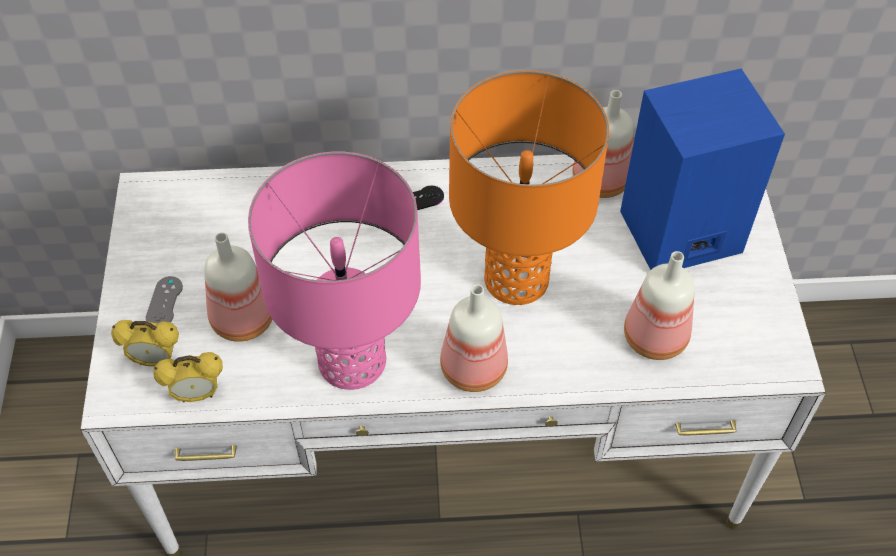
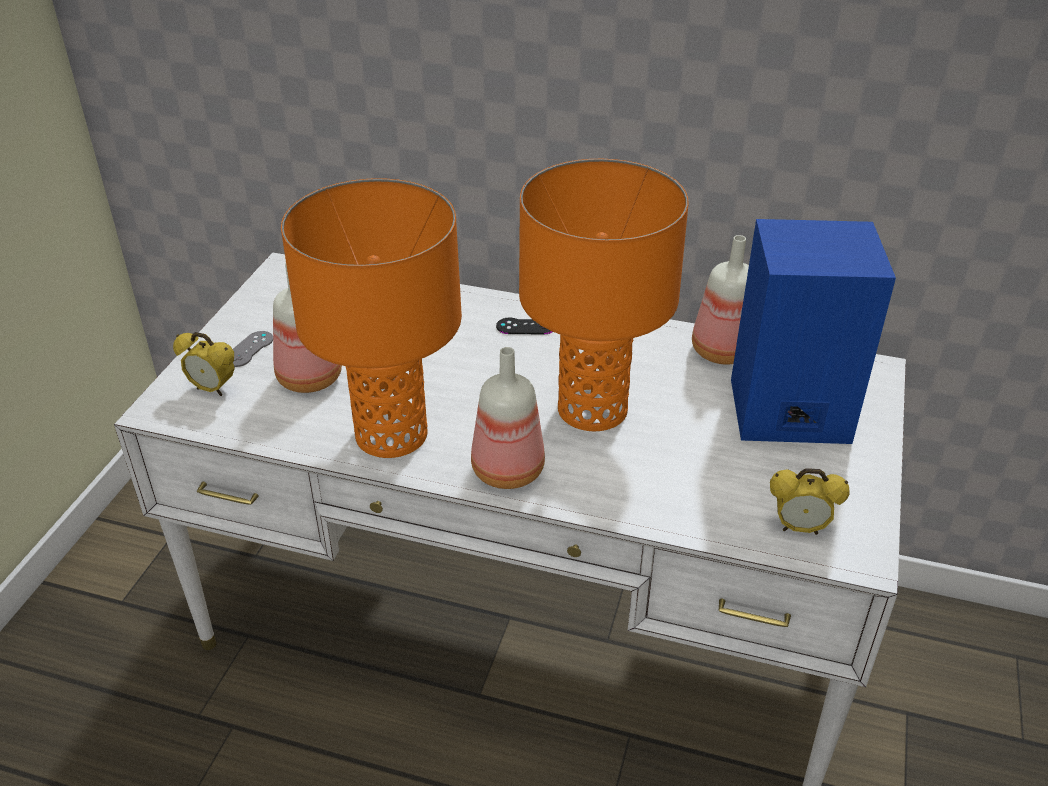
camera: 20 degrees right, 15 degrees down
alarm clock [153,352,223,402] -> alarm clock moved to [770,468,850,535]
pink table lamp [248,152,421,390] -> orange table lamp [281,178,462,458]
bottle [624,251,695,360] -> none

